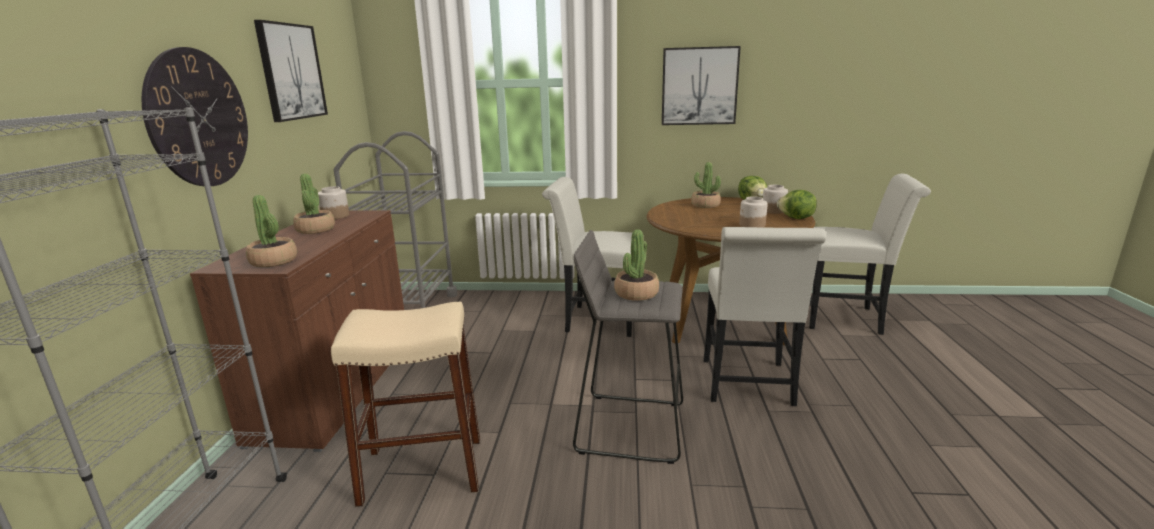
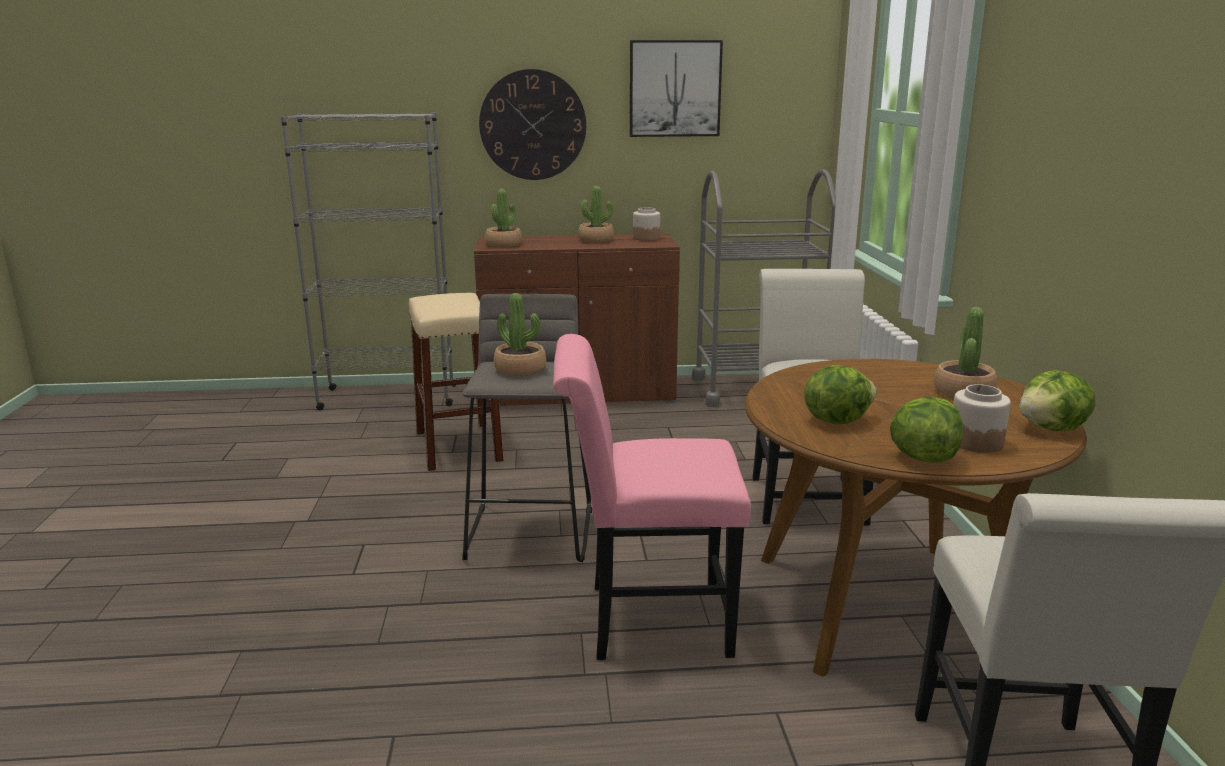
camera: 80 degrees right, 0 degrees up
picture [662,46,741,125] -> none
white chair [704,227,826,406] -> pink chair [553,334,751,660]
jar [739,196,768,227] -> lettuce [804,365,877,425]

